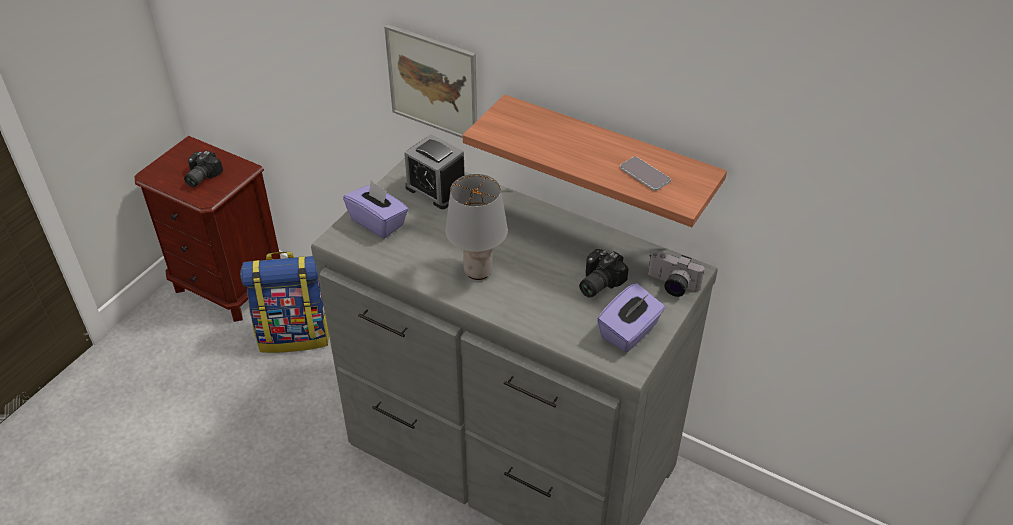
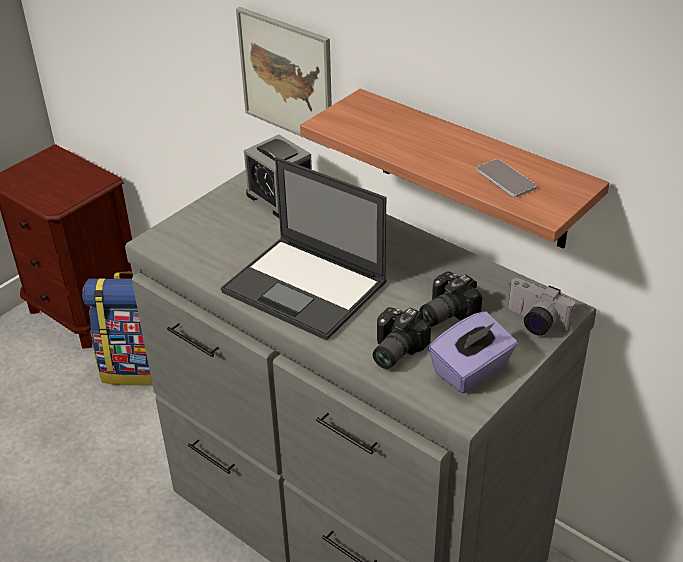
camera: 10 degrees right, 5 degrees down
camera [184,150,223,187] -> camera moved to [373,307,431,369]
purple tissue box [343,180,408,238] -> none
grey table lamp [446,174,508,280] -> laptop [221,157,387,341]

